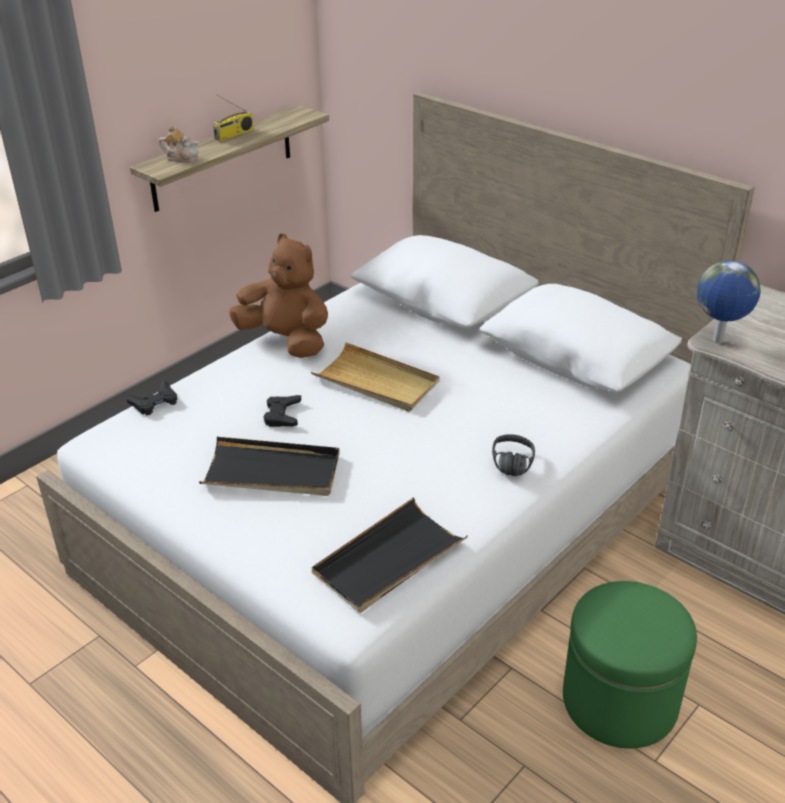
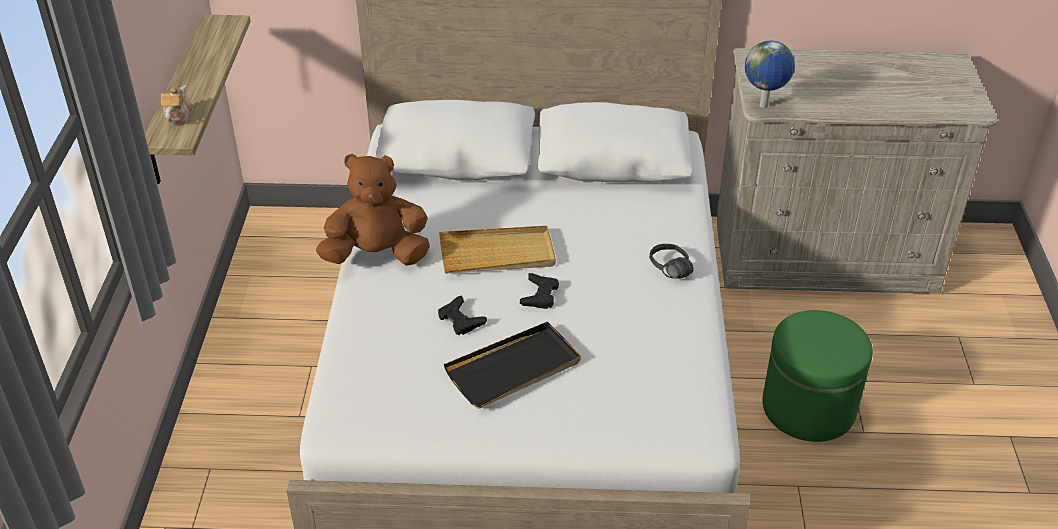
camera: 40 degrees left, 5 degrees up
black game controller [127,380,177,415] -> black game controller moved to [520,273,559,309]
teapot [159,126,199,163] -> teapot turned 60 degrees counterclockwise [161,85,193,126]
radio [213,95,253,141] -> none
black tray [312,497,468,613] -> none

